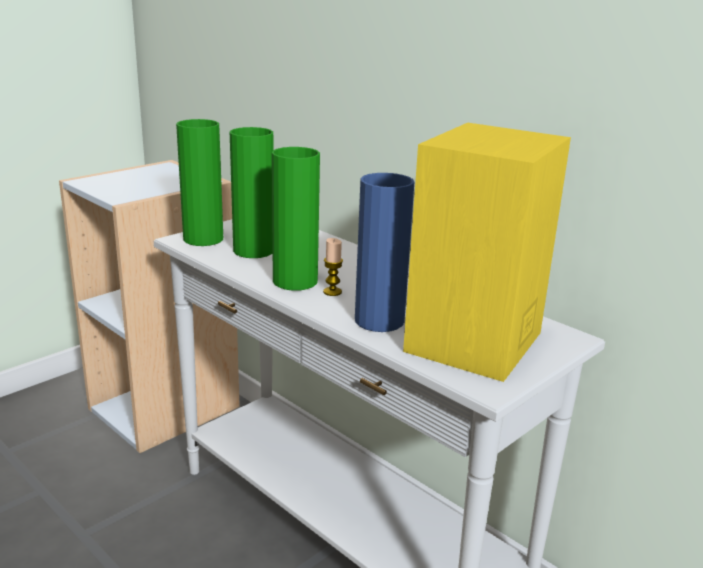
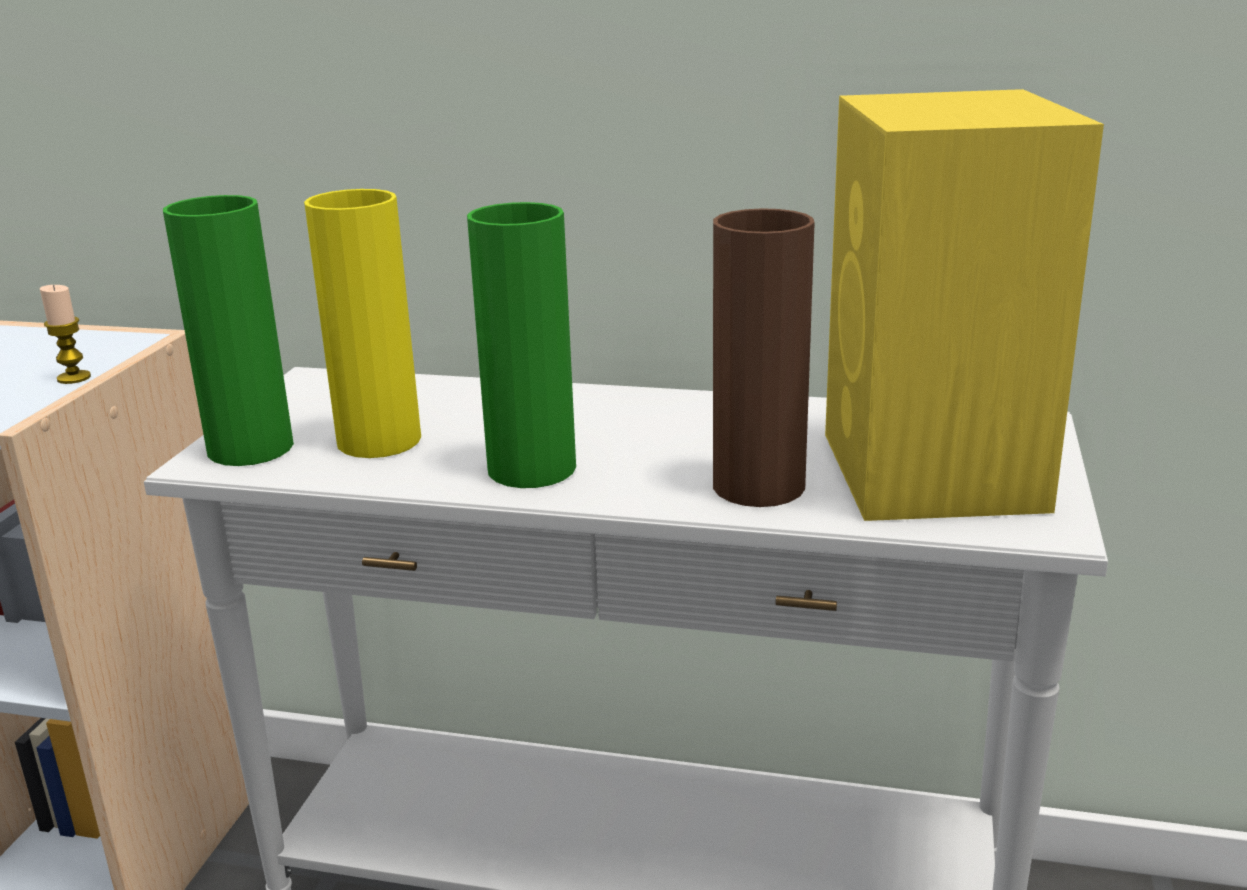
camera: 30 degrees left, 0 degrees up
green vase [230,127,273,258] -> yellow vase [304,189,421,458]
candle [323,238,343,296] -> candle moved to [40,285,91,384]
blue vase [355,173,414,332] -> brown vase [713,208,815,507]

